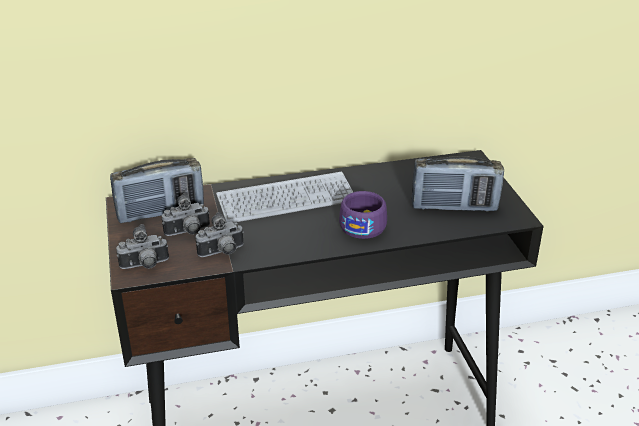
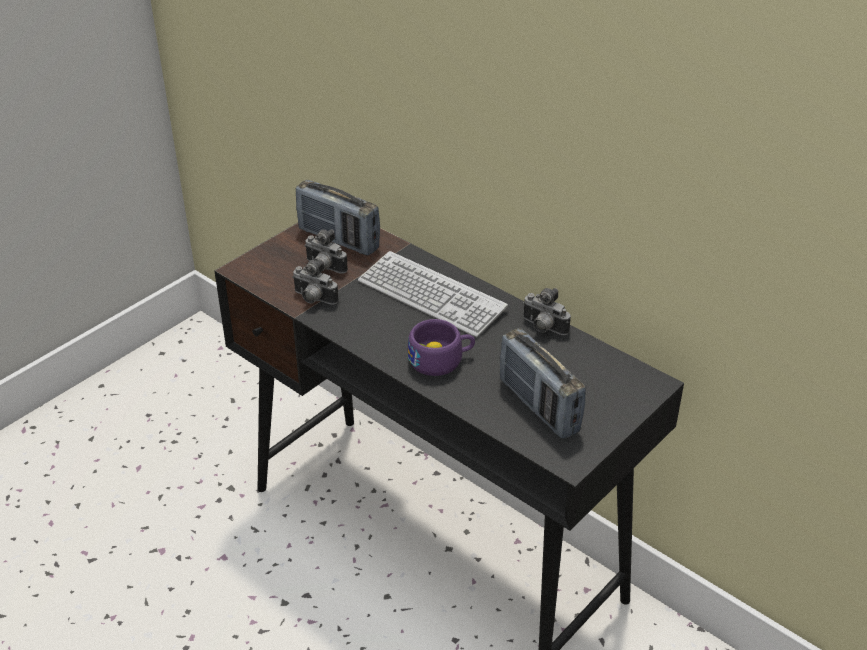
camera: 55 degrees right, 5 degrees up
camera [116,224,169,269] -> camera moved to [523,288,571,335]

